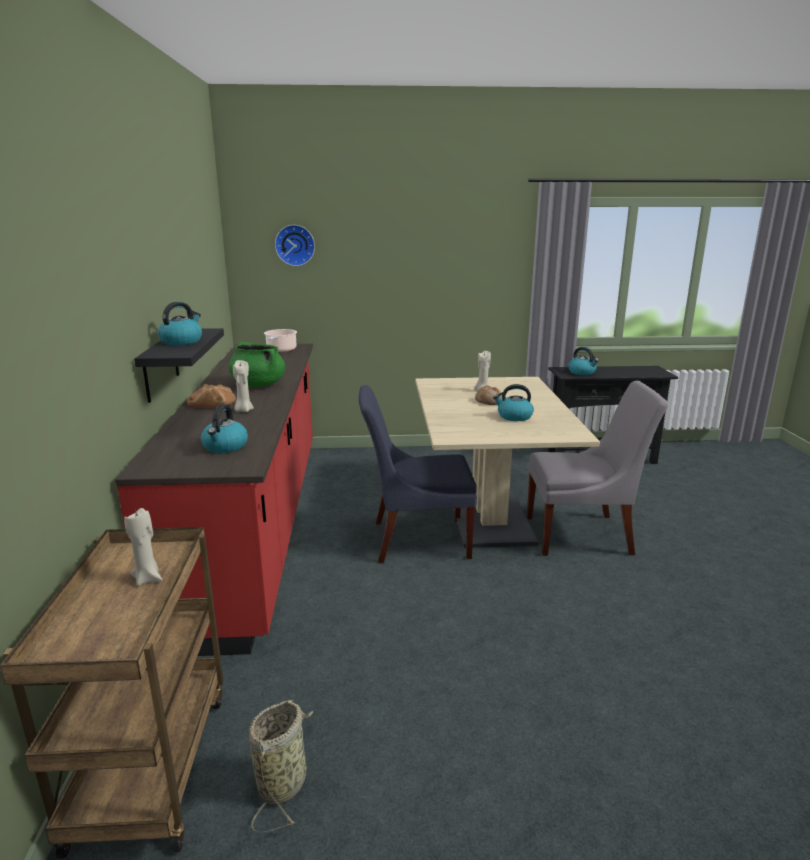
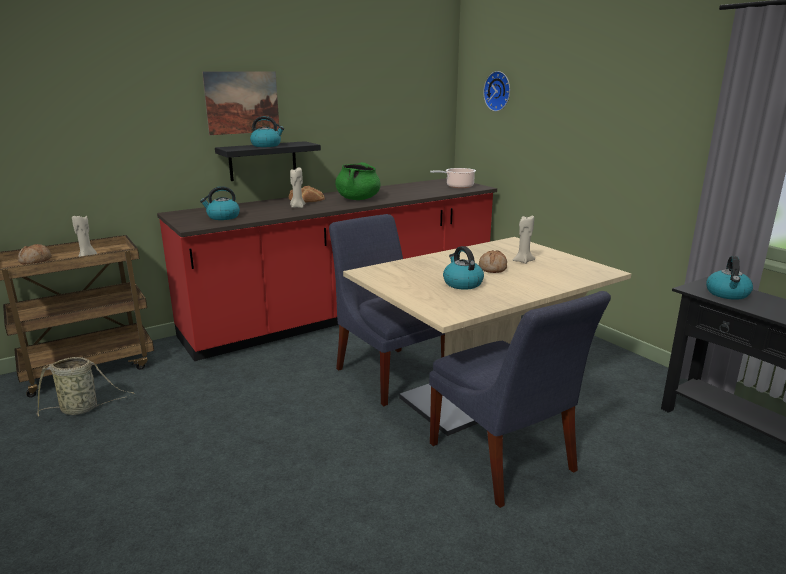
camera: 60 degrees right, 0 degrees up
grey chair [527,381,668,556] -> blue chair [429,291,611,508]
none -> bread [18,244,52,265]
none -> picture [202,71,279,135]

